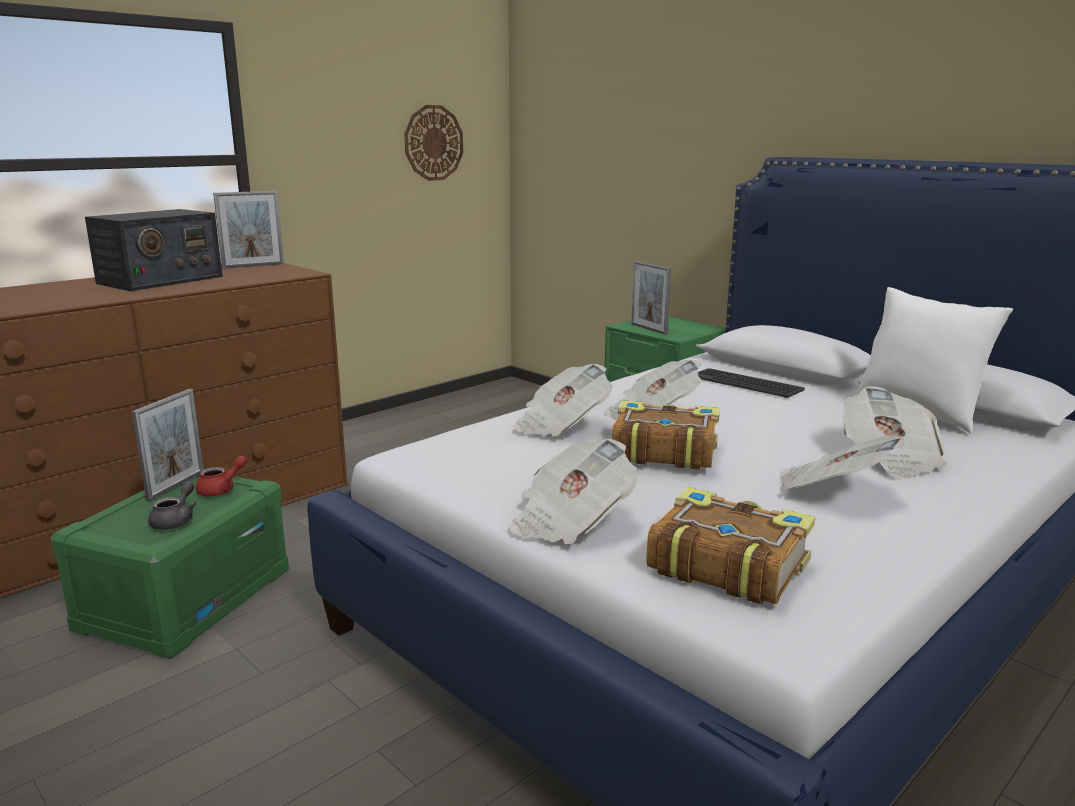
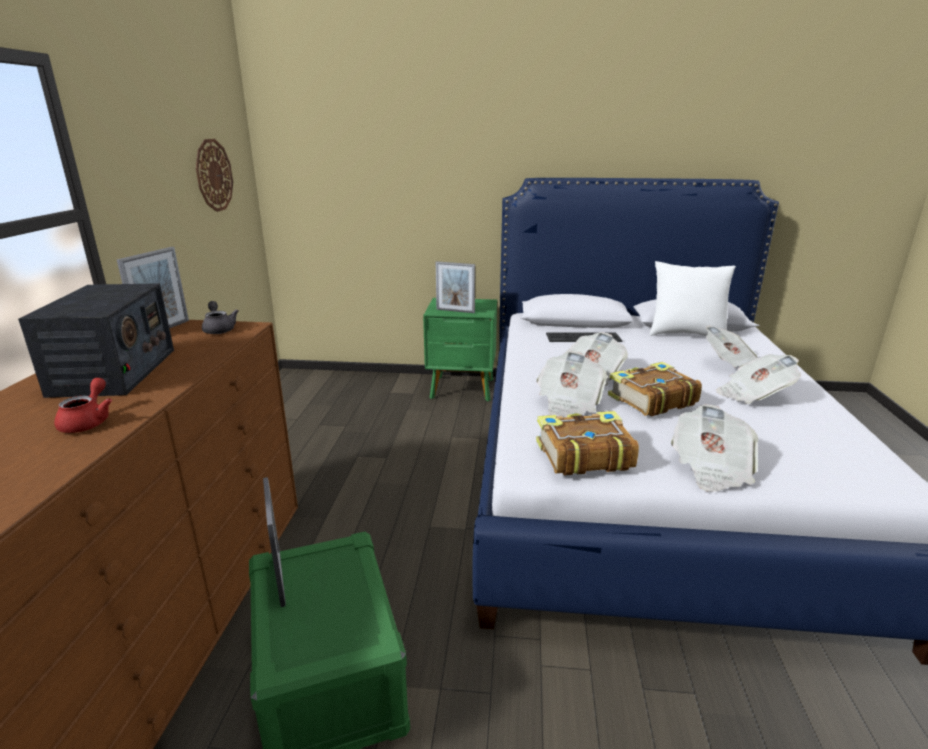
camera: 40 degrees left, 5 degrees up
grey teapot [148,481,196,530] -> grey teapot moved to [202,301,239,334]
red teapot [195,456,247,496] -> red teapot moved to [54,378,112,433]
book [646,487,815,604] -> book moved to [536,411,639,475]

